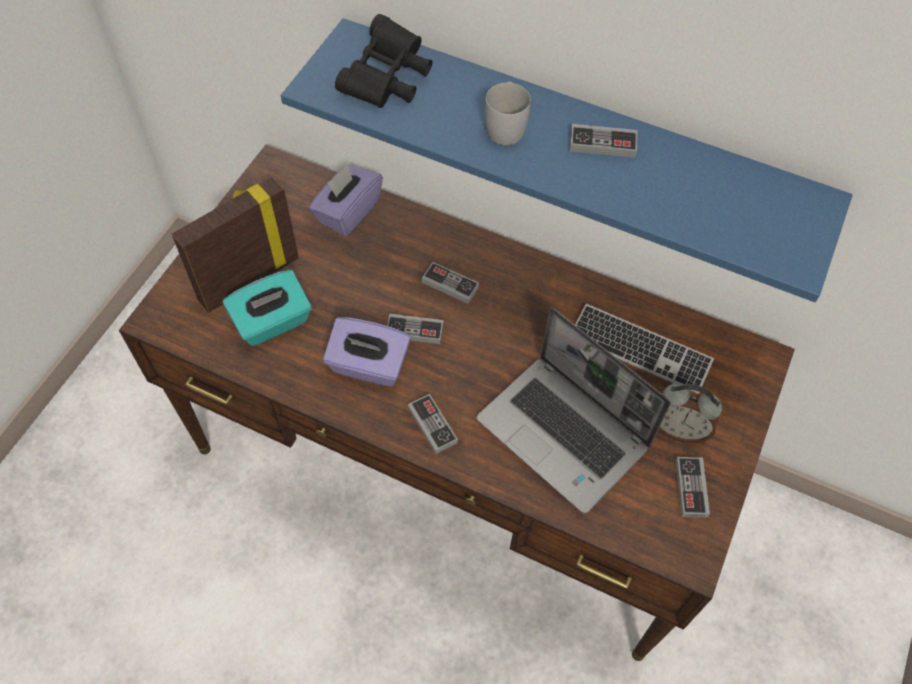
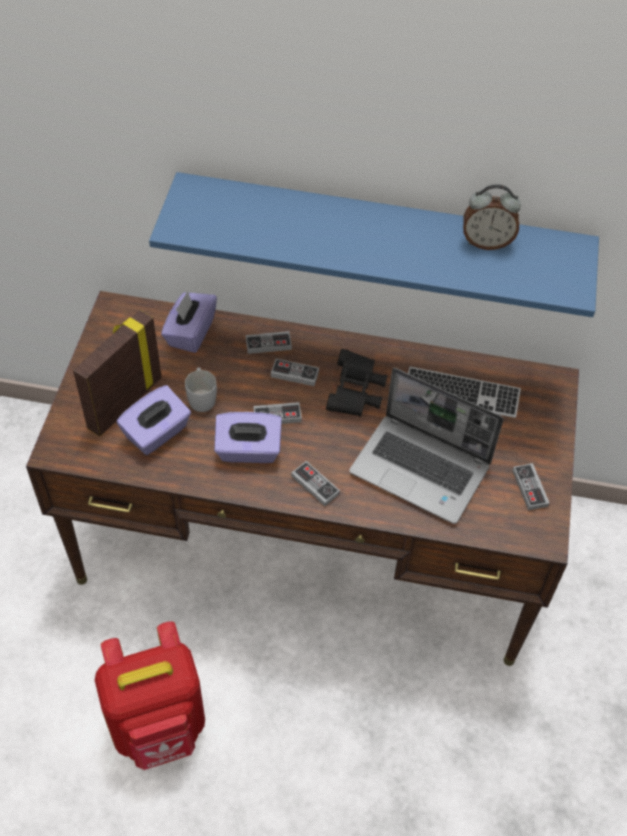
camera: 15 degrees left, 5 degrees down
turquoise tissue box [223,270,312,346] -> purple tissue box [117,385,191,455]
black binoculars [335,14,432,108] -> black binoculars moved to [326,349,387,417]
white mug [485,82,531,145] -> white mug moved to [185,367,217,412]
game controller [570,124,637,158] -> game controller moved to [246,331,292,354]
alarm clock [658,383,722,443] -> alarm clock moved to [463,184,521,250]
none -> red backpack [95,621,205,770]

